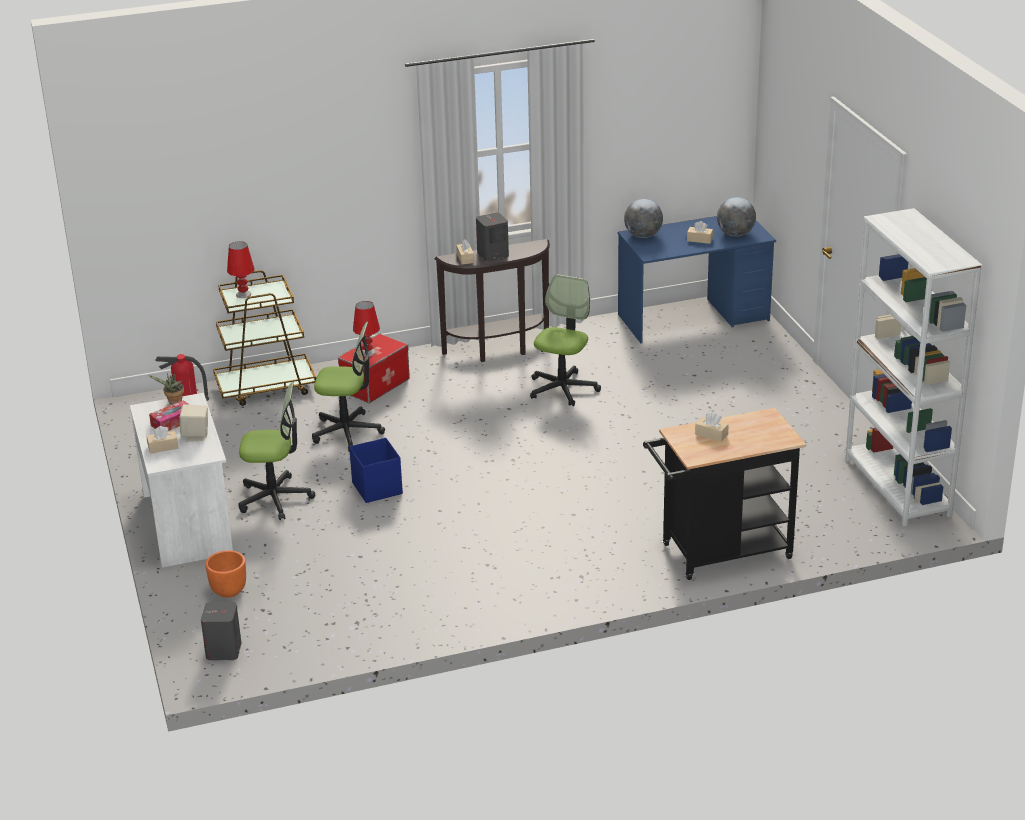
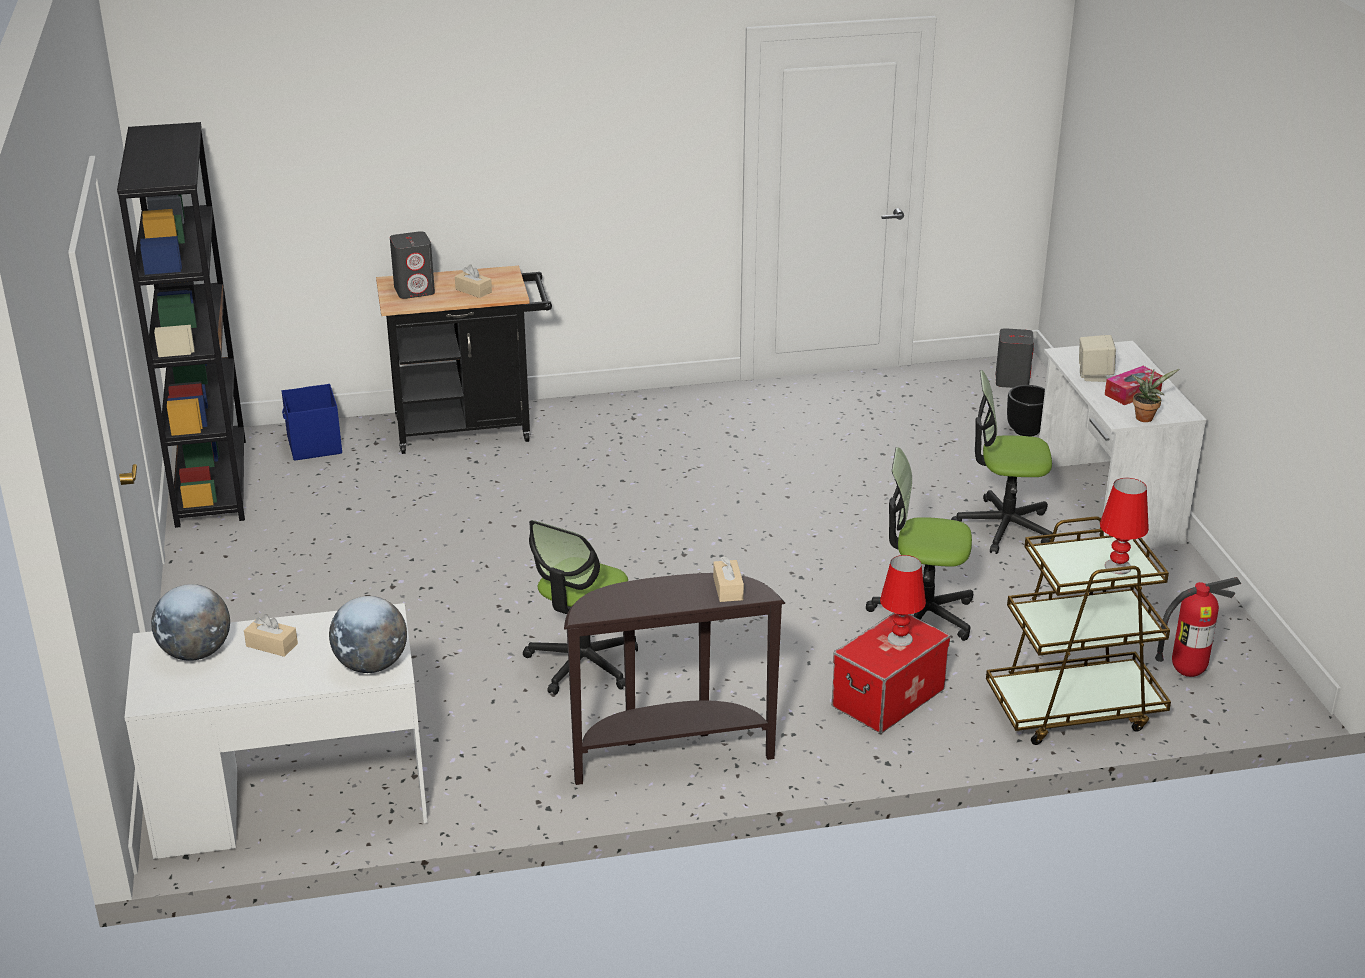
camera: 175 degrees left, 0 degrees up
beige tissue box [147,426,178,454] -> none
orange planter [205,550,246,598] -> black planter [1007,385,1045,437]
blue storage box [349,438,403,503] -> blue storage box moved to [281,384,342,461]
grey speaker [476,212,509,262] -> grey speaker moved to [390,231,435,299]
blue desk [618,216,776,343] -> white desk [124,603,428,859]
white bookcase [845,208,982,527] -> black bookcase [117,122,246,528]

